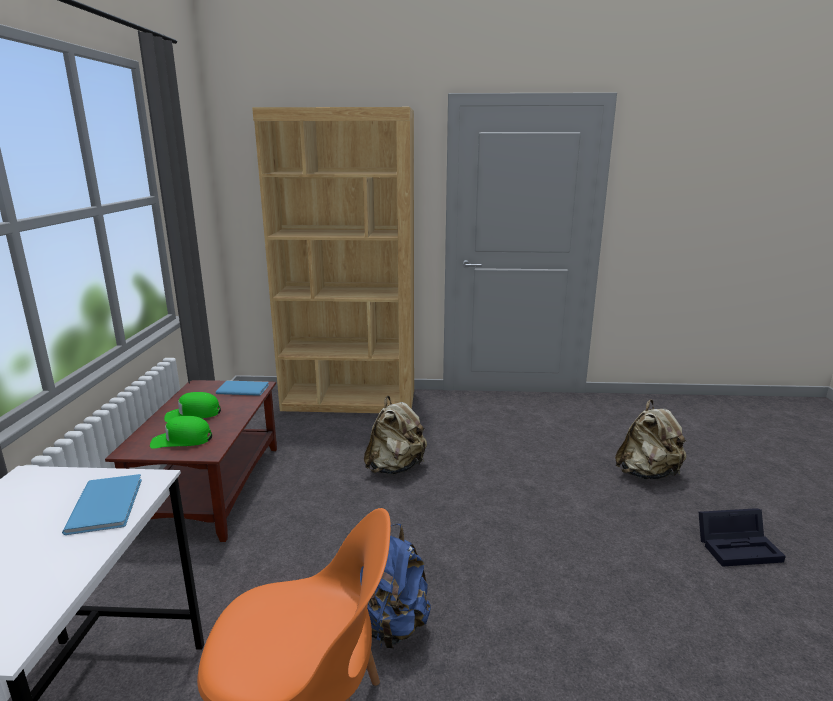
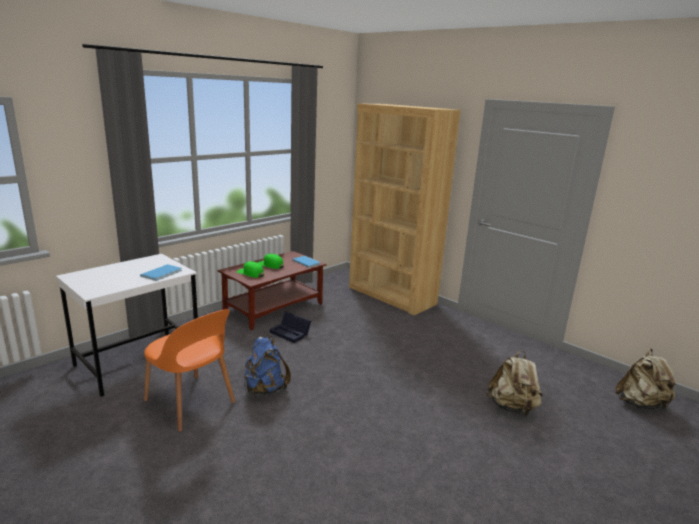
camera: 40 degrees right, 0 degrees up
beige backpack [364,396,427,474] -> beige backpack moved to [615,348,677,410]
black storage box [699,508,786,567] -> black storage box moved to [270,312,311,343]

